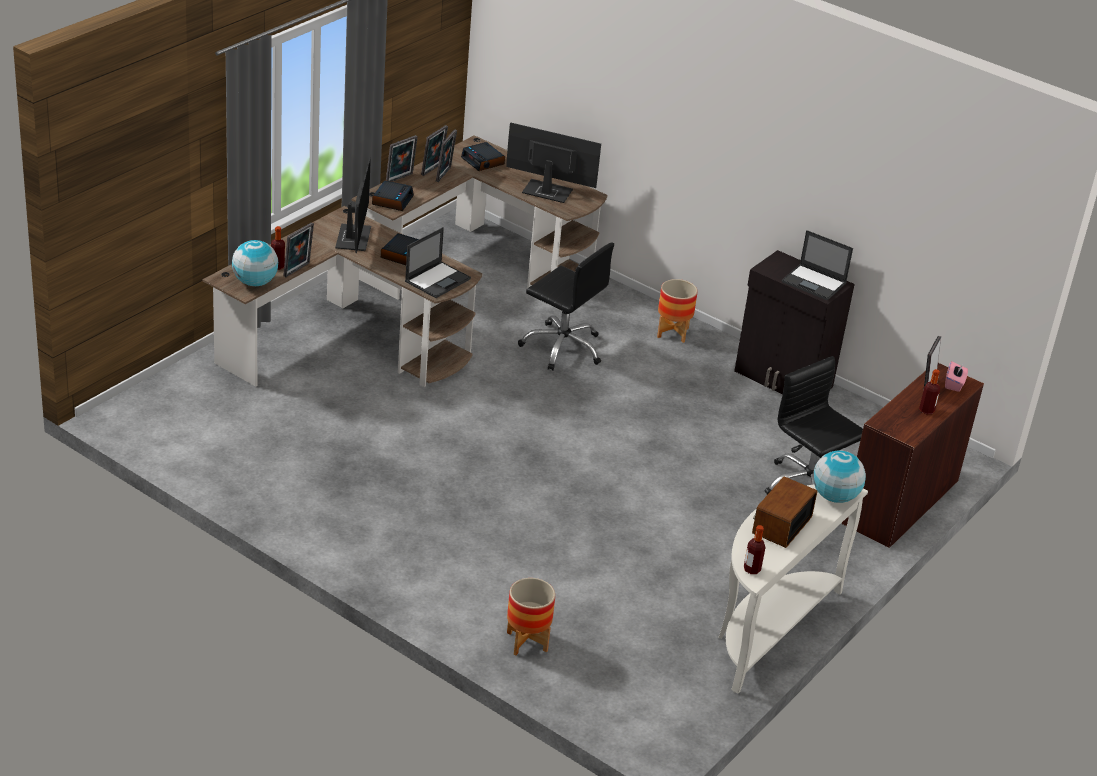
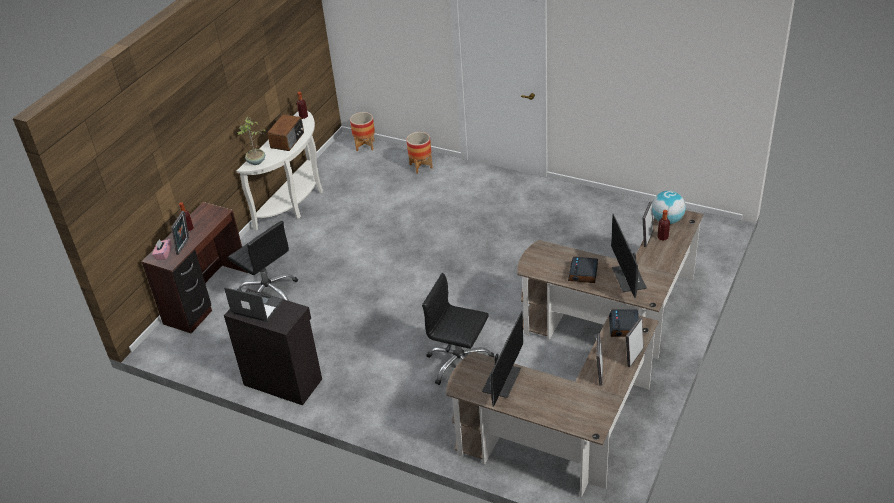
camera: 175 degrees right, 5 degrees up
laptop [405,227,471,298] -> none
picture frame [421,125,448,176] -> none
alarm clock [461,142,505,171] -> none
monitor [506,122,601,203] -> monitor turned 75 degrees counterclockwise [482,311,523,407]
planter [657,279,698,343] -> planter moved to [350,112,375,151]
globe [813,450,866,503] -> potted plant [238,117,266,165]

